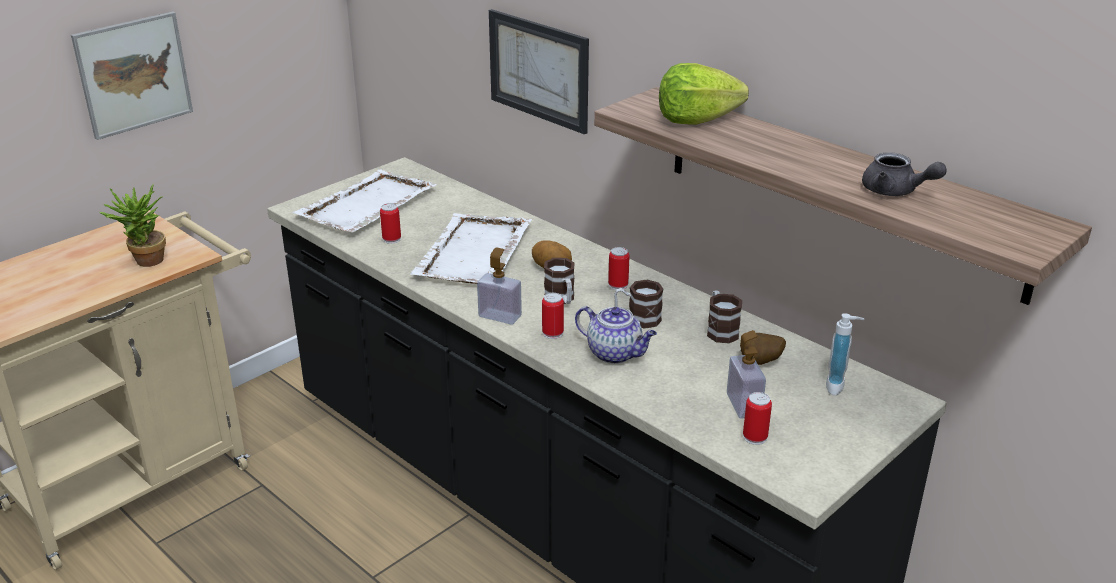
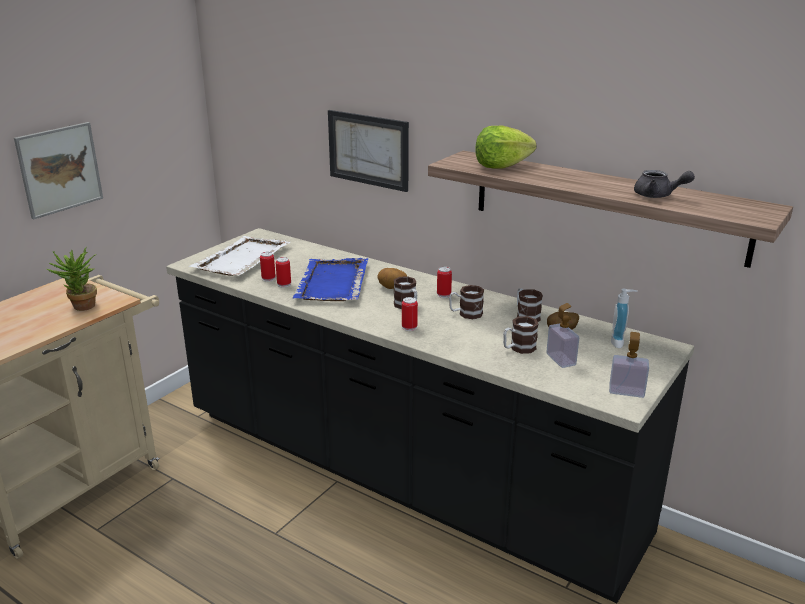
camera: 10 degrees left, 5 degrees down
white tray [410,213,532,284] -> blue tray [293,258,368,301]
soap dispenser [477,247,522,325] -> soap dispenser moved to [609,332,649,398]
teapot [575,306,657,364] -> none
can [743,392,772,445] -> can moved to [275,257,291,287]
none -> mug [503,316,538,354]

